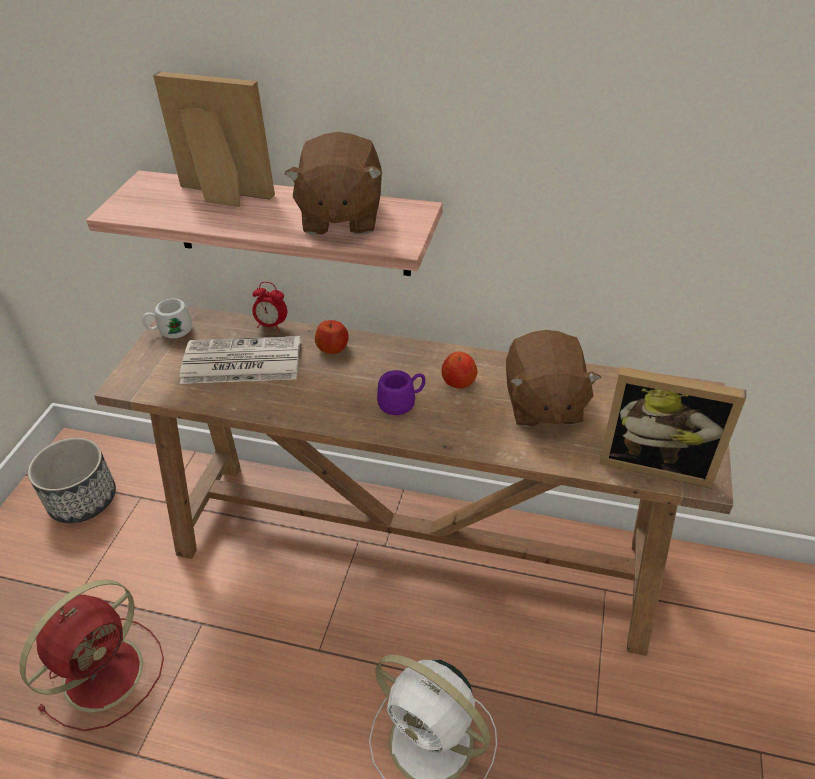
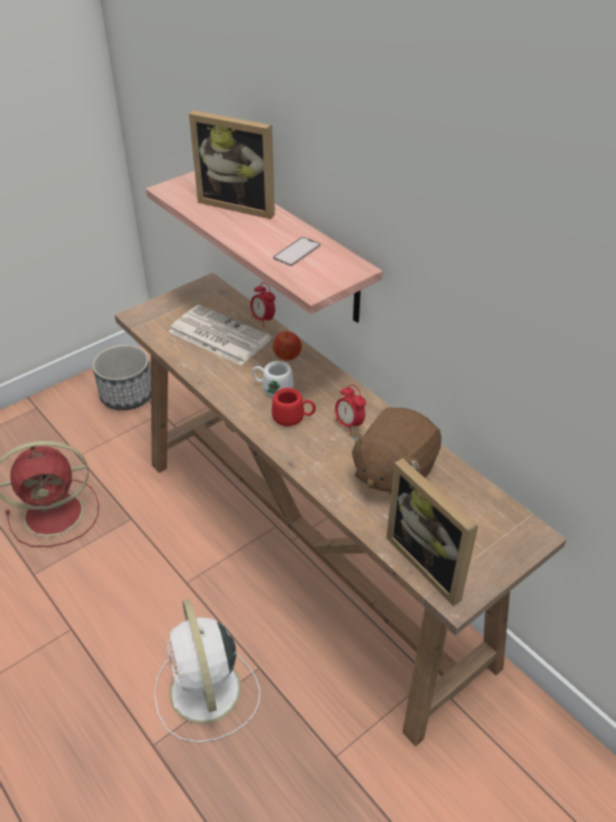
camera: 35 degrees right, 0 degrees up
white mug [142,299,192,339] -> white mug moved to [252,361,294,397]
picture frame [153,71,275,207] -> picture frame turned 150 degrees clockwise [189,110,275,219]
brown plush toy [285,132,382,235] -> phone [273,237,321,266]
purple mug [377,370,425,415] -> red mug [272,388,316,426]
apple [441,351,478,389] -> alarm clock [335,384,366,434]

